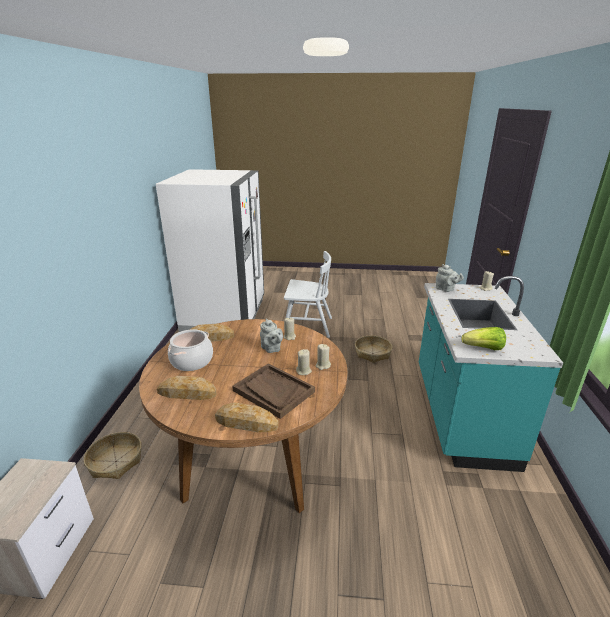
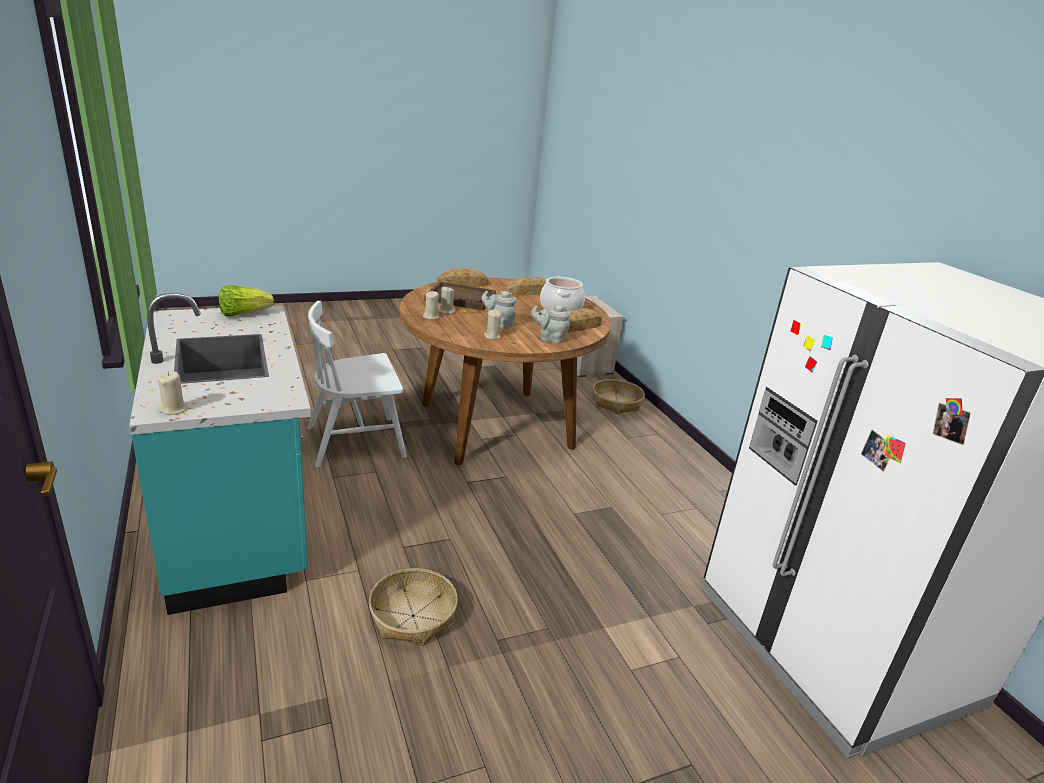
camera: 150 degrees right, 0 degrees up
white chair [284,251,332,338] -> white chair moved to [307,301,407,467]
grey teapot [436,264,464,292] -> grey teapot moved to [531,305,570,344]

